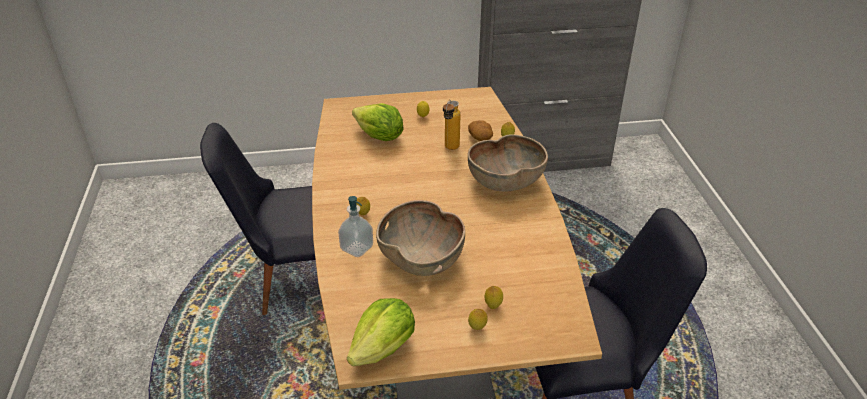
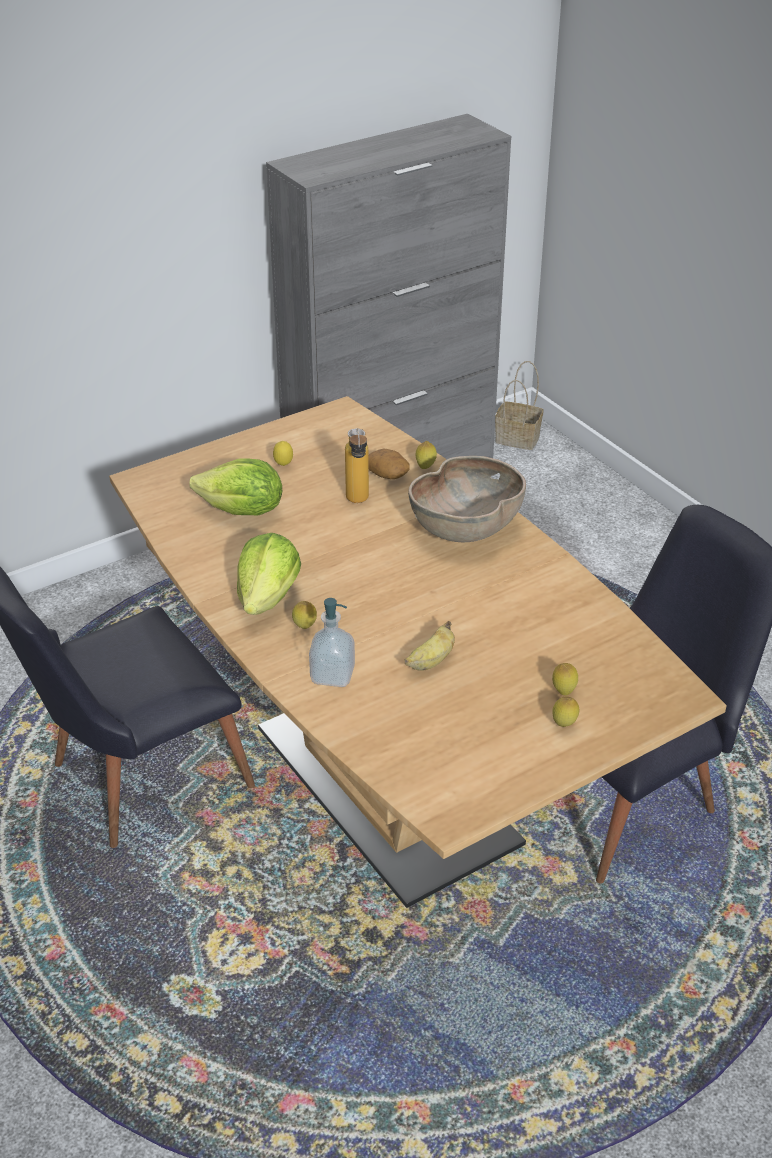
camera: 25 degrees left, 0 degrees up
lettuce [347,298,415,366] -> lettuce moved to [237,533,301,615]
brown bowl [376,200,465,276] -> banana [405,621,455,671]
none -> basket [495,361,543,450]

